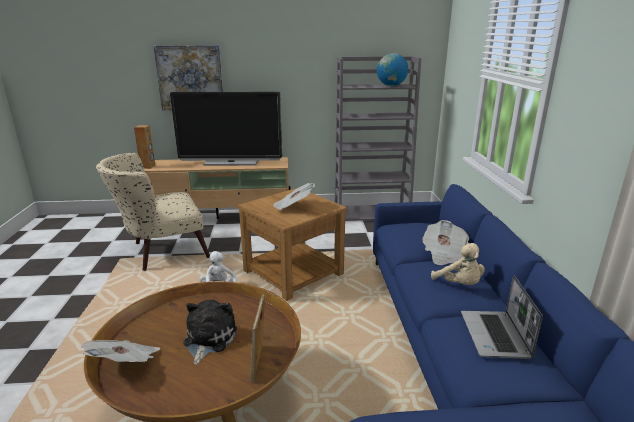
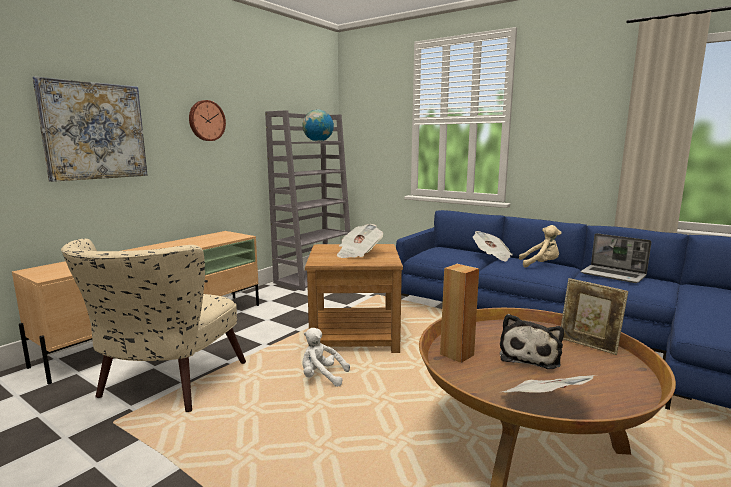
camera: 50 degrees left, 10 degrees down
brown speaker [134,125,155,169] -> brown speaker moved to [440,264,479,363]
television [170,92,282,165] -> none
plush toy [183,300,237,365] -> plush toy turned 120 degrees counterclockwise [500,314,564,369]
none -> wall clock [189,100,226,141]

